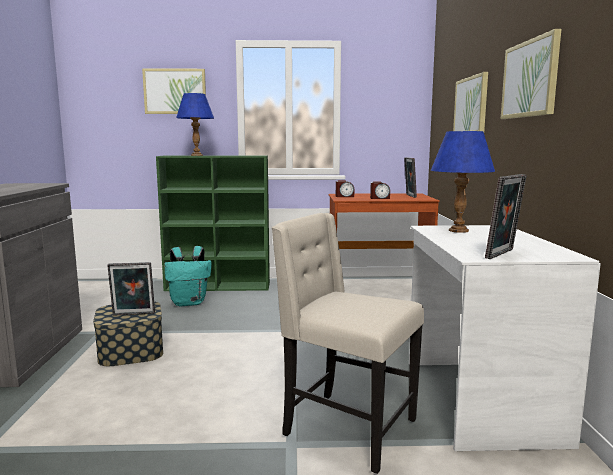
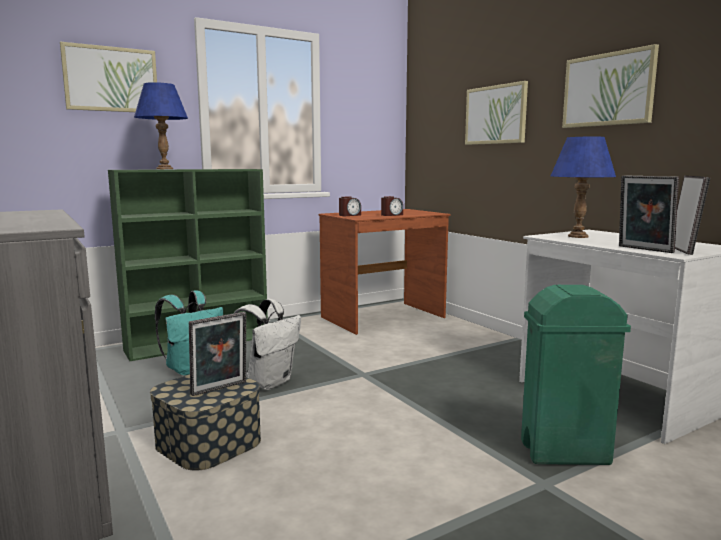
camera: 30 degrees left, 0 degrees up
beige chair [272,213,424,474] -> green trash can [521,285,631,465]
picture frame [404,157,417,198] -> picture frame moved to [619,176,679,253]
none -> white backpack [234,299,301,390]

